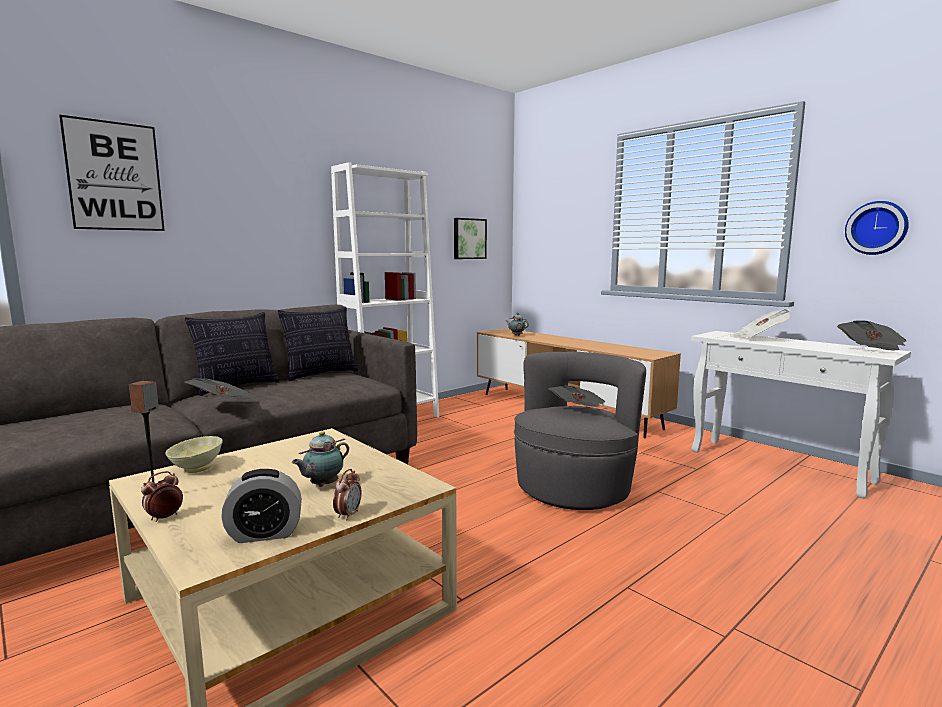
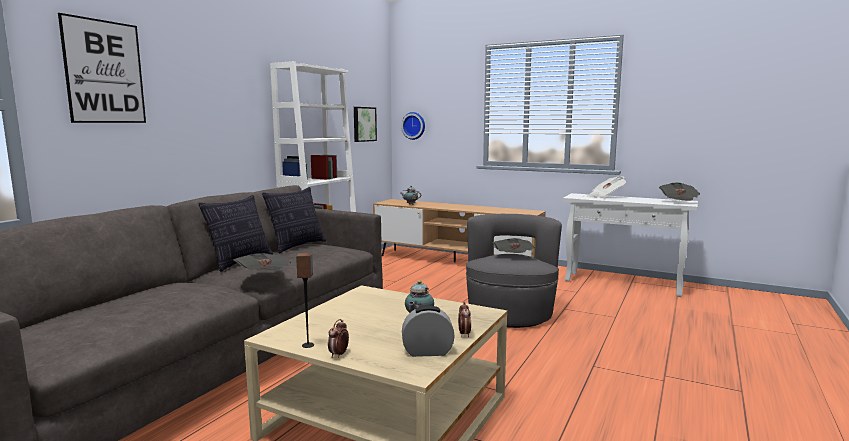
camera: 20 degrees left, 0 degrees up
beige bowl [165,436,223,473] -> none
alarm clock [221,469,302,543] -> alarm clock turned 150 degrees counterclockwise [402,306,455,357]
wall clock [845,201,909,255] -> wall clock moved to [401,112,425,140]

